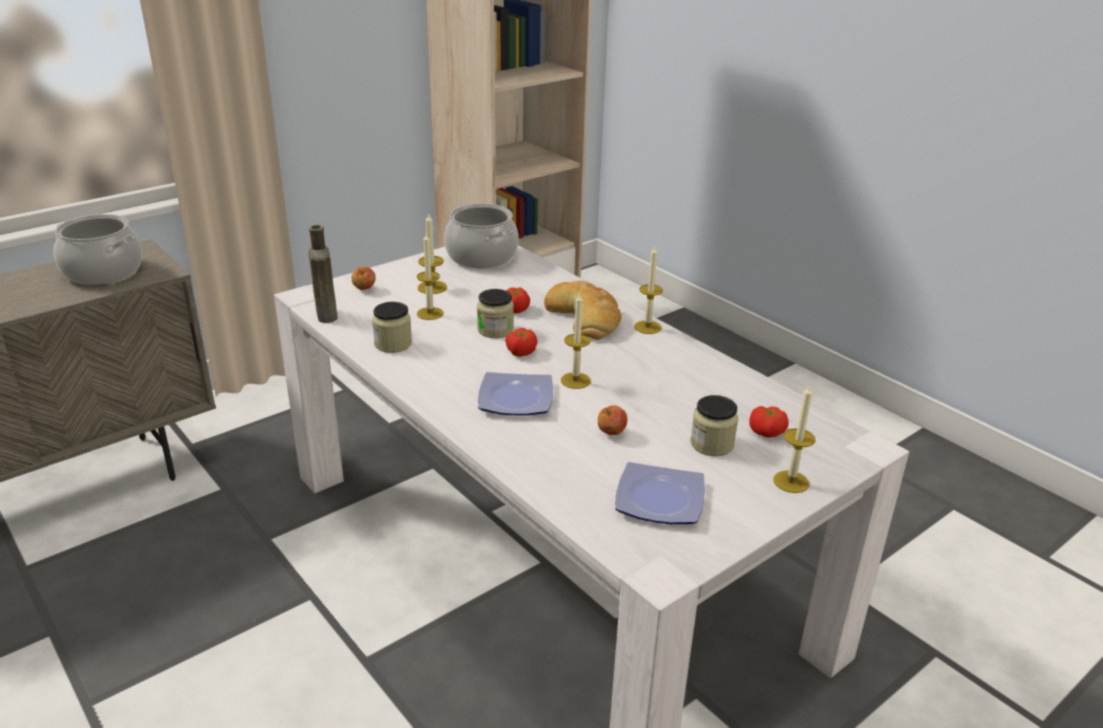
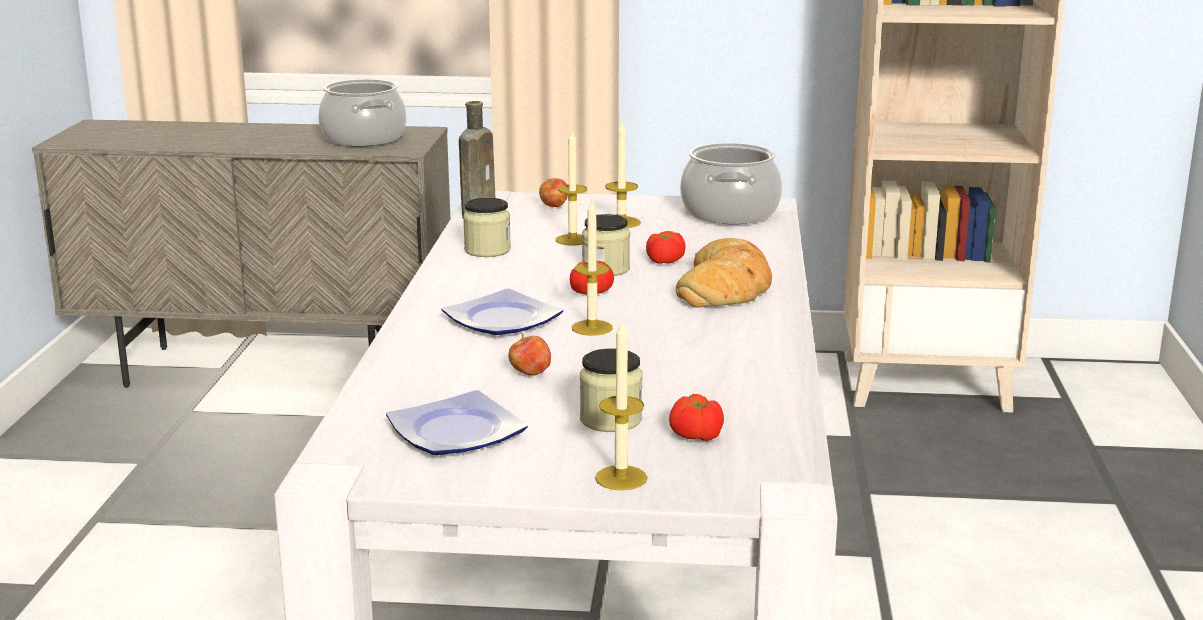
camera: 45 degrees right, 10 degrees down
candle [634,246,663,334] -> none

